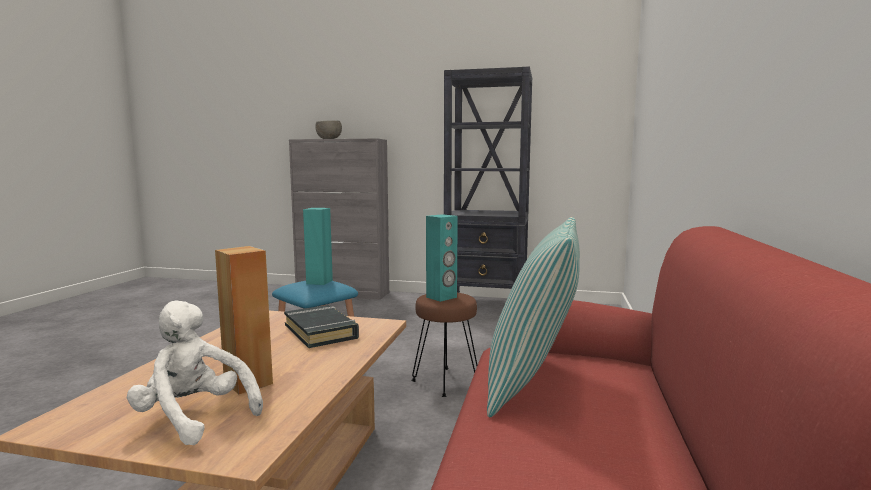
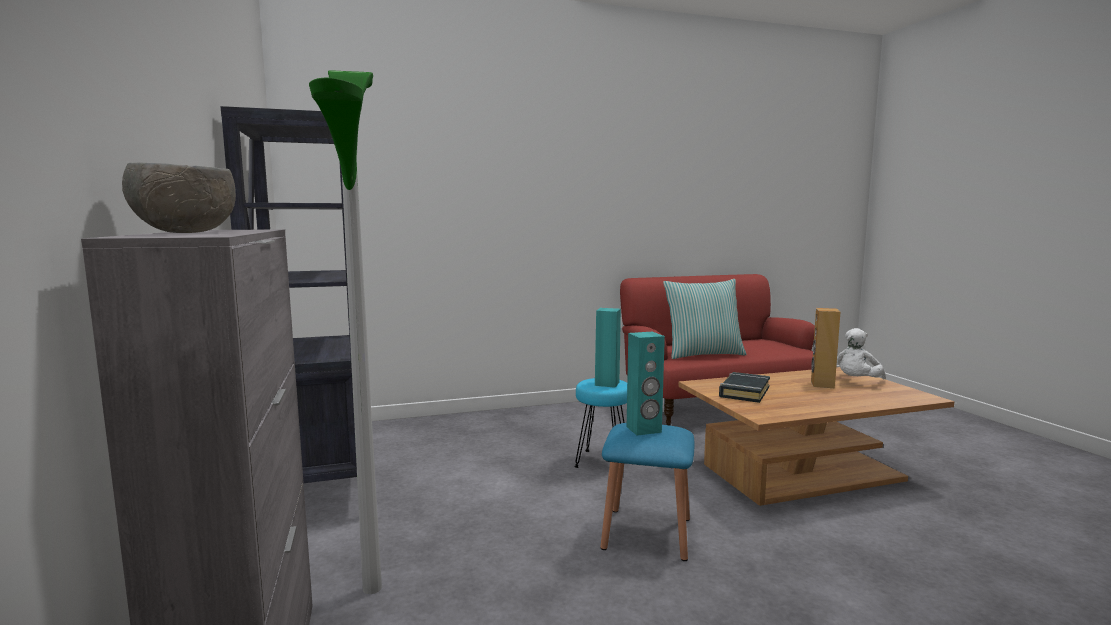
camera: 120 degrees left, 0 degrees up
white plush toy [127,300,263,445] -> white plush toy turned 45 degrees clockwise [837,328,886,380]
brown stool [411,293,477,397] -> turquoise stool [574,378,627,468]
none -> floor lamp [309,70,382,594]

